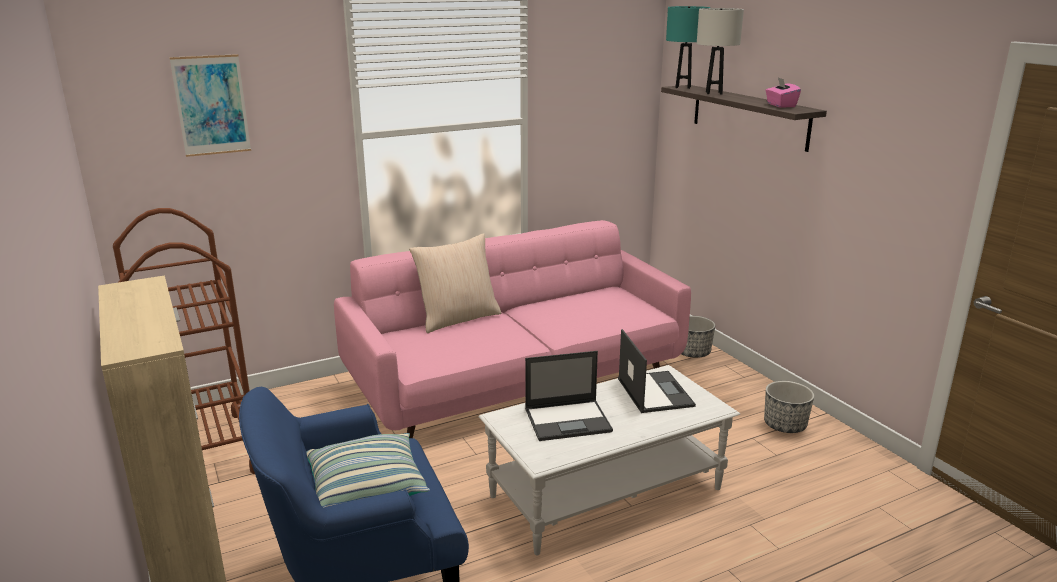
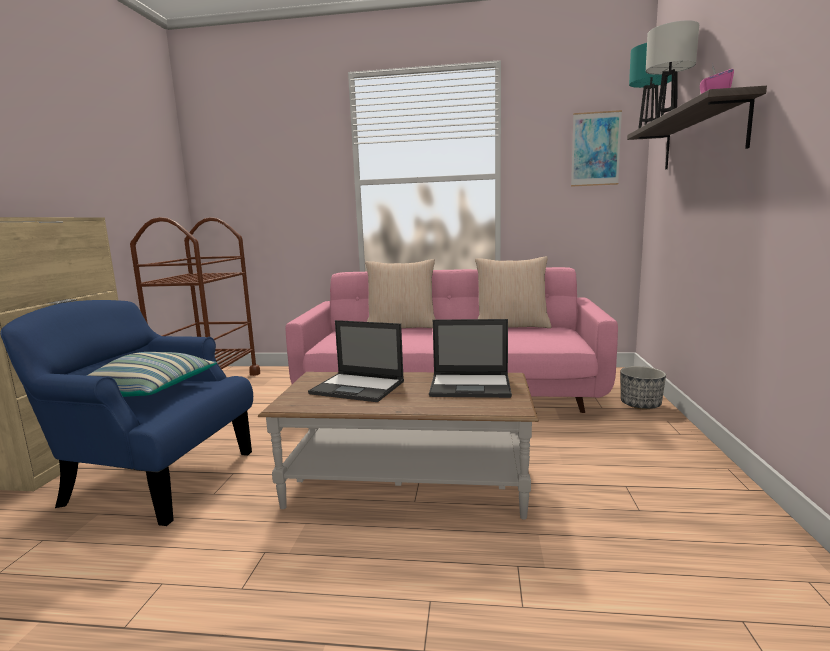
camera: 35 degrees right, 10 degrees down
picture [169,54,251,157] -> picture moved to [571,110,622,187]
white coffee table [479,365,740,555] -> brown coffee table [258,372,539,520]
laptop [618,329,696,413] -> laptop turned 75 degrees clockwise [429,319,512,398]
planter [764,381,814,433] -> none
none -> beige pillow [475,256,551,328]

